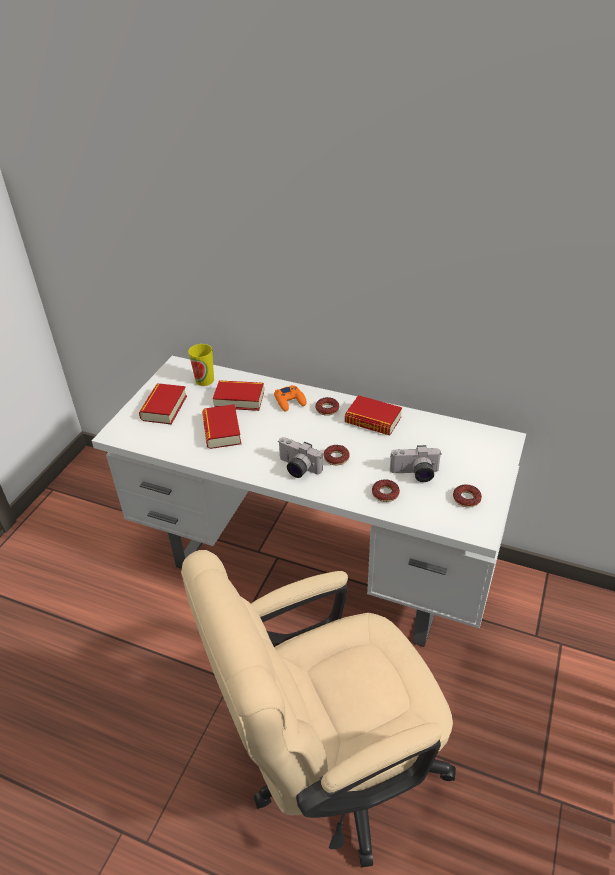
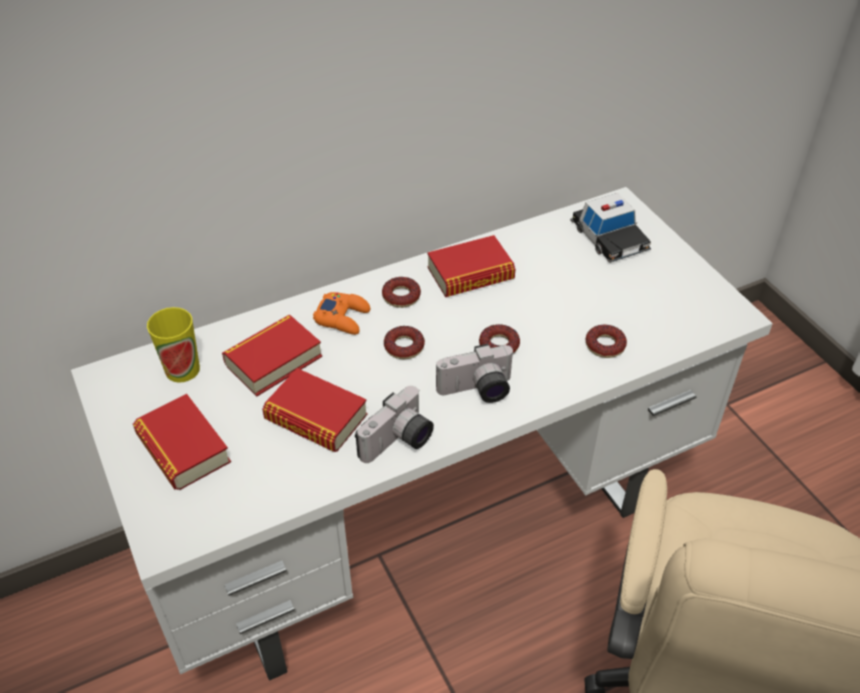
camera: 50 degrees left, 5 degrees up
camera [390,445,442,482] -> camera moved to [355,386,434,463]
donut [453,484,482,508] -> donut moved to [384,326,425,359]
none -> toy car [570,193,651,263]

